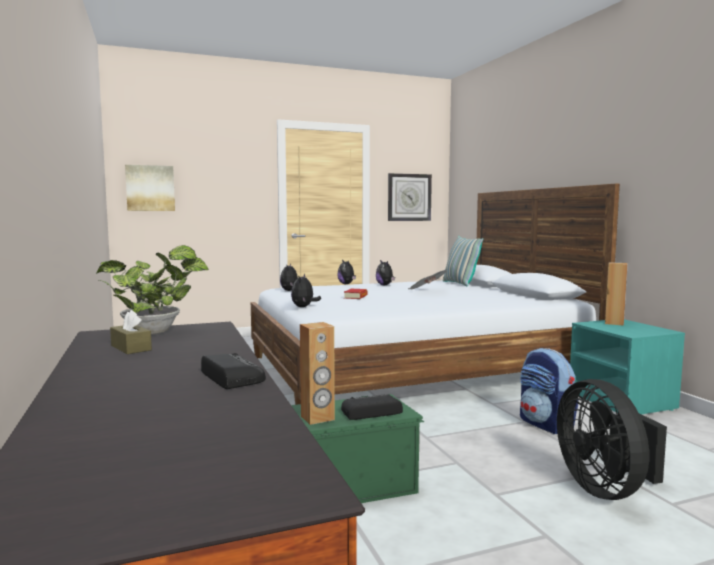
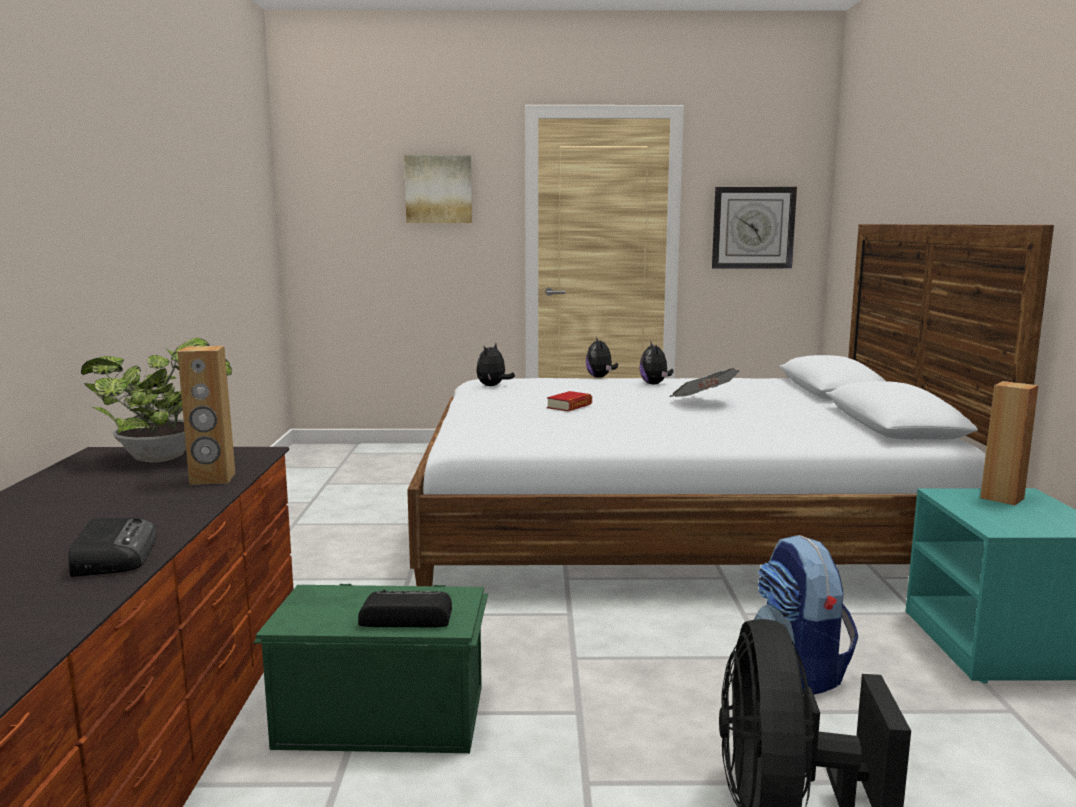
camera: 20 degrees right, 5 degrees up
brown tissue box [110,310,152,354] -> none
picture [125,165,175,211] -> picture moved to [404,155,472,223]
plush toy [291,274,321,307] -> none
brown speaker [300,322,335,425] -> brown speaker moved to [177,346,236,485]
pillow [443,236,483,286] -> none

